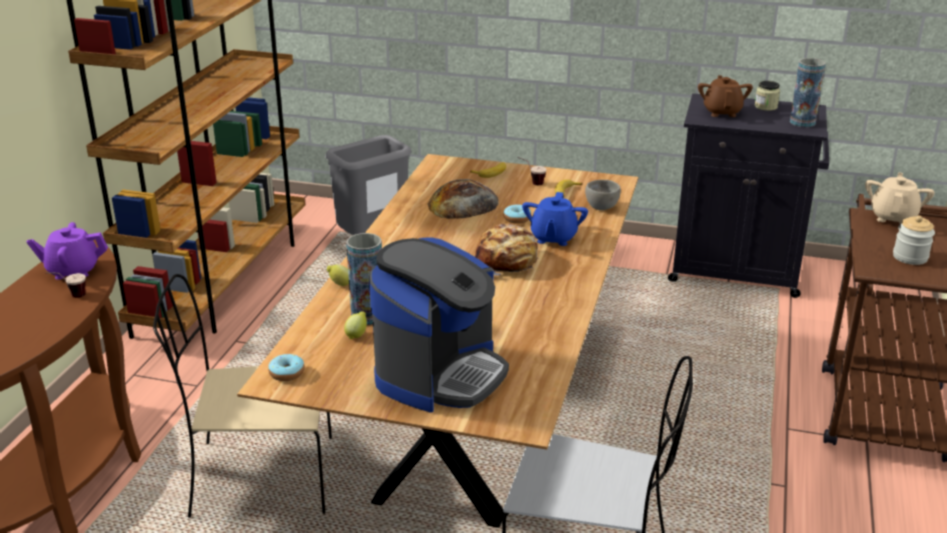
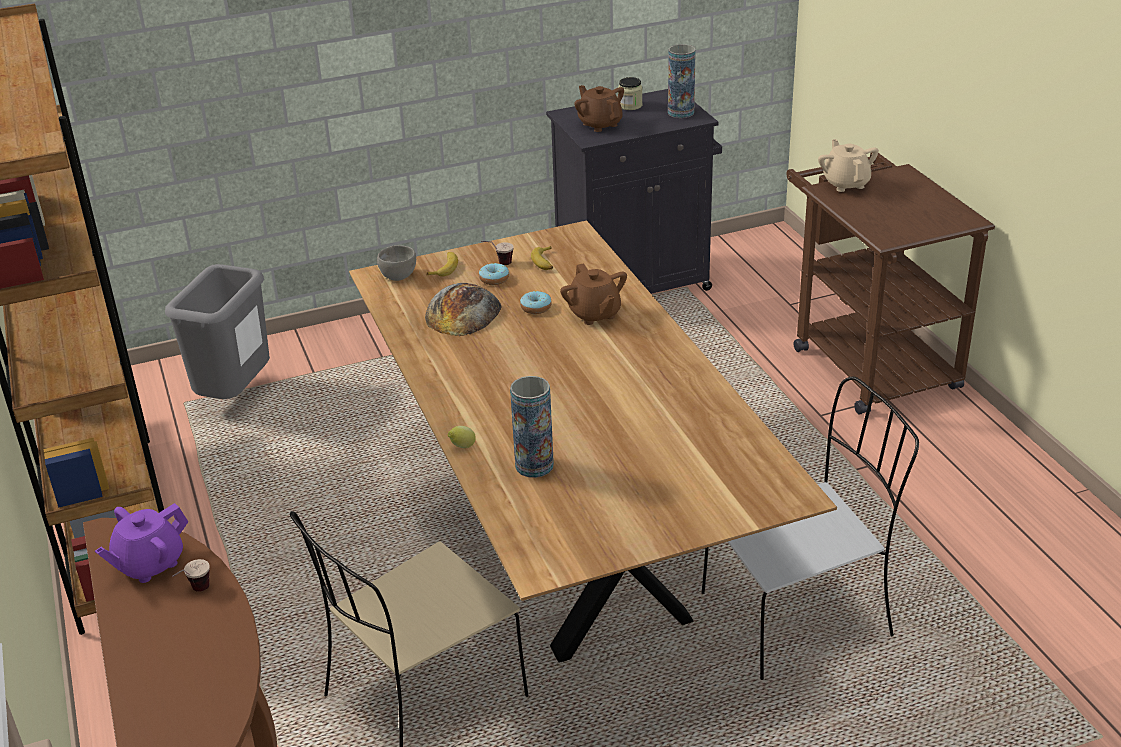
camera: 35 degrees left, 5 degrees up
donut [268,354,305,381] -> donut moved to [479,263,509,285]
lemon [344,311,367,339] -> none
coffee machine [369,237,509,413] -> none
bread [475,224,538,276] -> none
blue teapot [522,192,588,246] -> brown teapot [560,263,627,325]
grey bowl [585,180,621,210] -> grey bowl moved to [377,245,416,281]
jar [893,216,935,265] -> none

